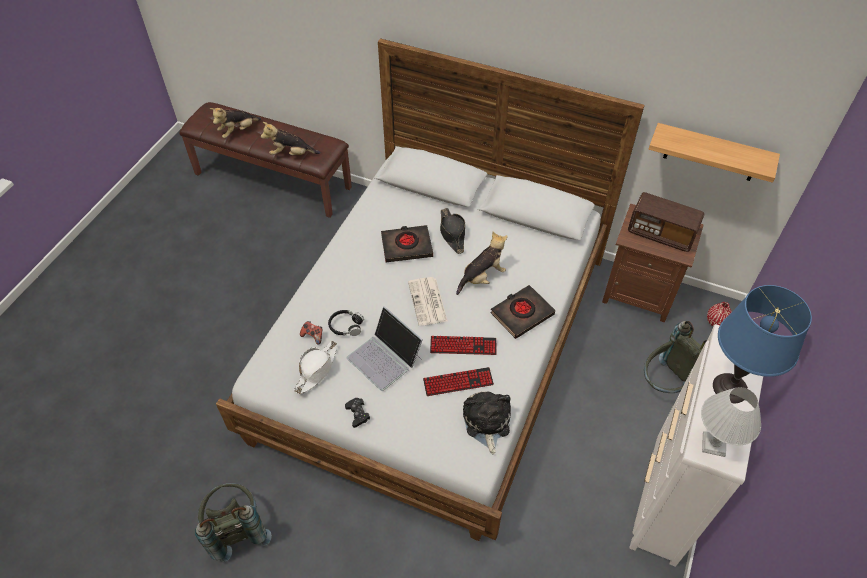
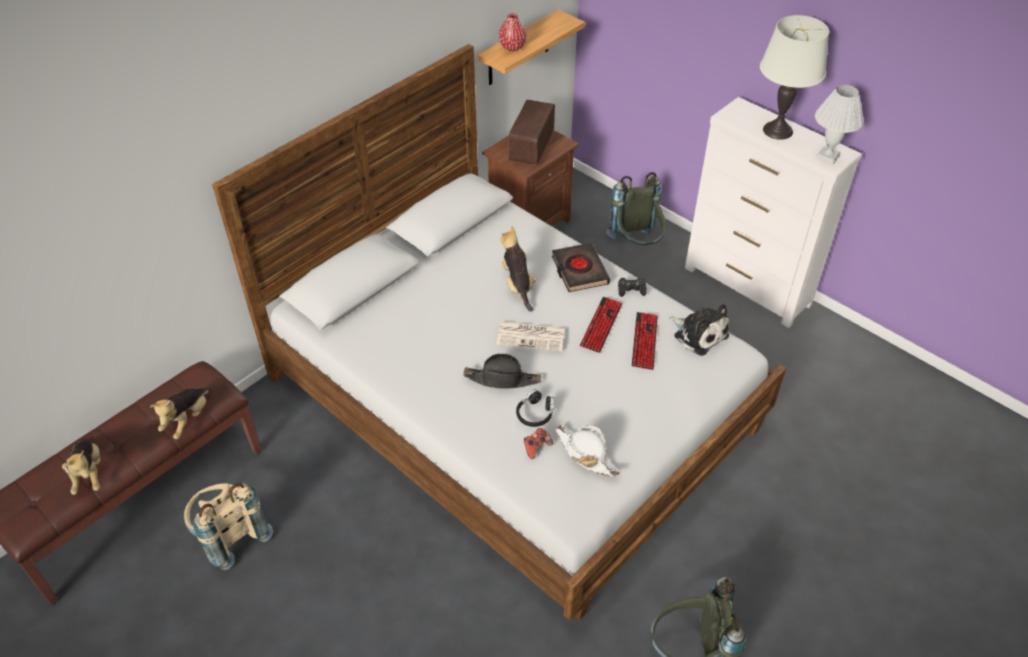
camera: 70 degrees left, 5 degrees down
black game controller [345,398,370,428] -> black game controller moved to [618,277,647,297]
laptop [346,306,423,391] -> none
black book [381,225,433,262] -> none
black hat [440,208,465,254] -> black hat moved to [463,353,541,389]
plush toy [463,391,511,455] -> plush toy turned 150 degrees counterclockwise [669,304,729,356]
radio [628,192,704,252] -> radio turned 150 degrees clockwise [509,99,555,165]
red vase [707,302,732,327] -> red vase moved to [499,13,527,51]
blue table lamp [713,285,812,403] -> white table lamp [760,15,829,140]
none -> beige backpack [184,483,273,570]

